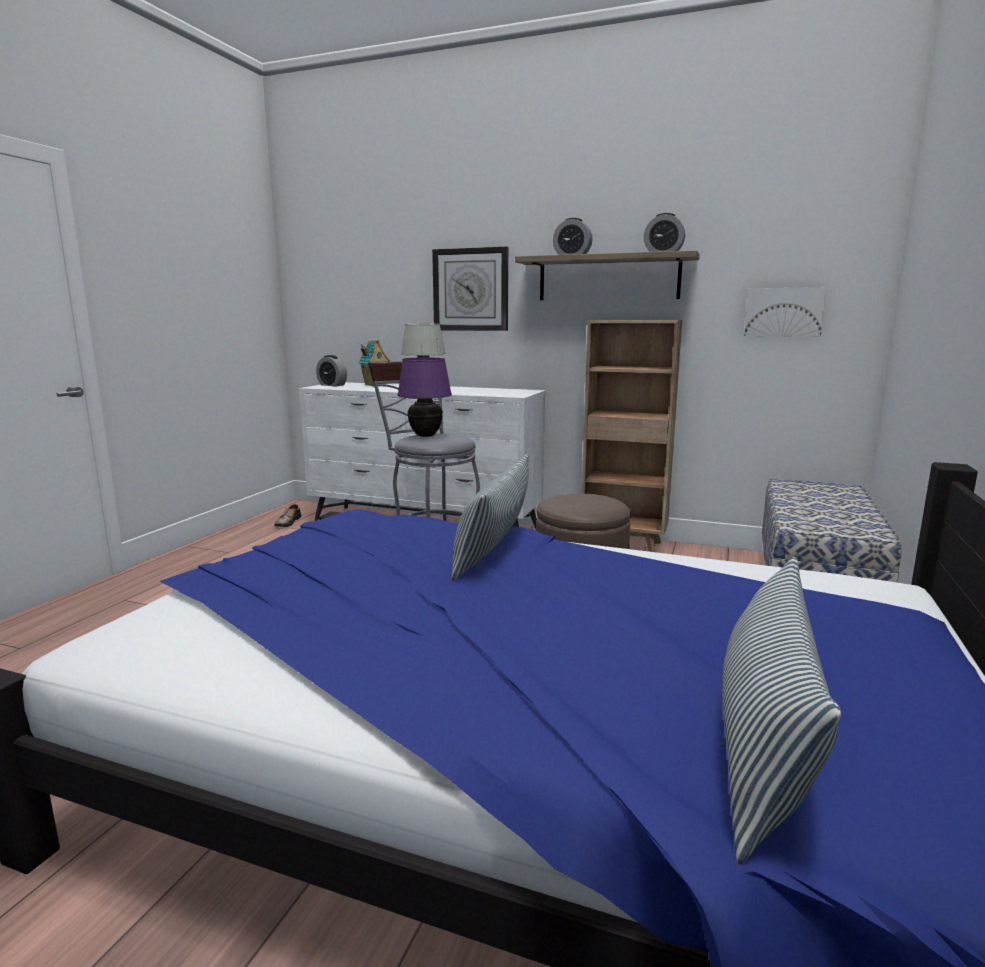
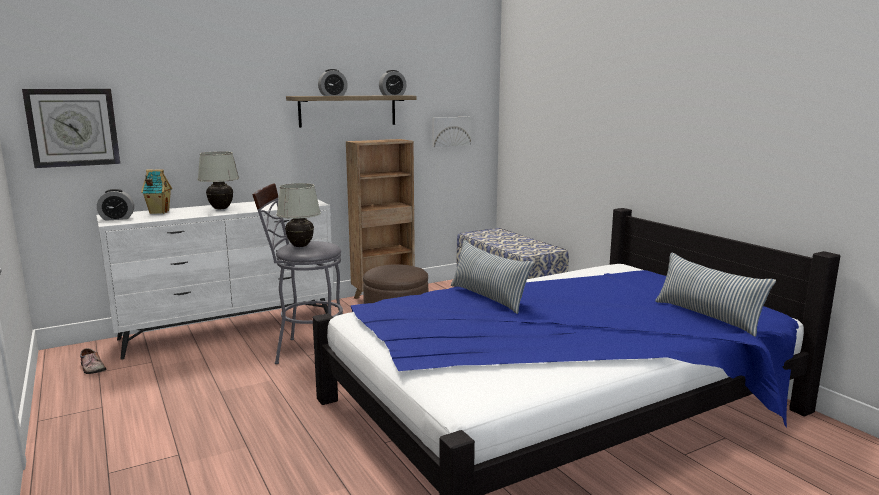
camera: 50 degrees left, 0 degrees up
purple table lamp [397,358,452,437] -> white table lamp [276,183,321,247]
wall clock [432,247,508,331] -> wall clock moved to [22,89,120,168]

